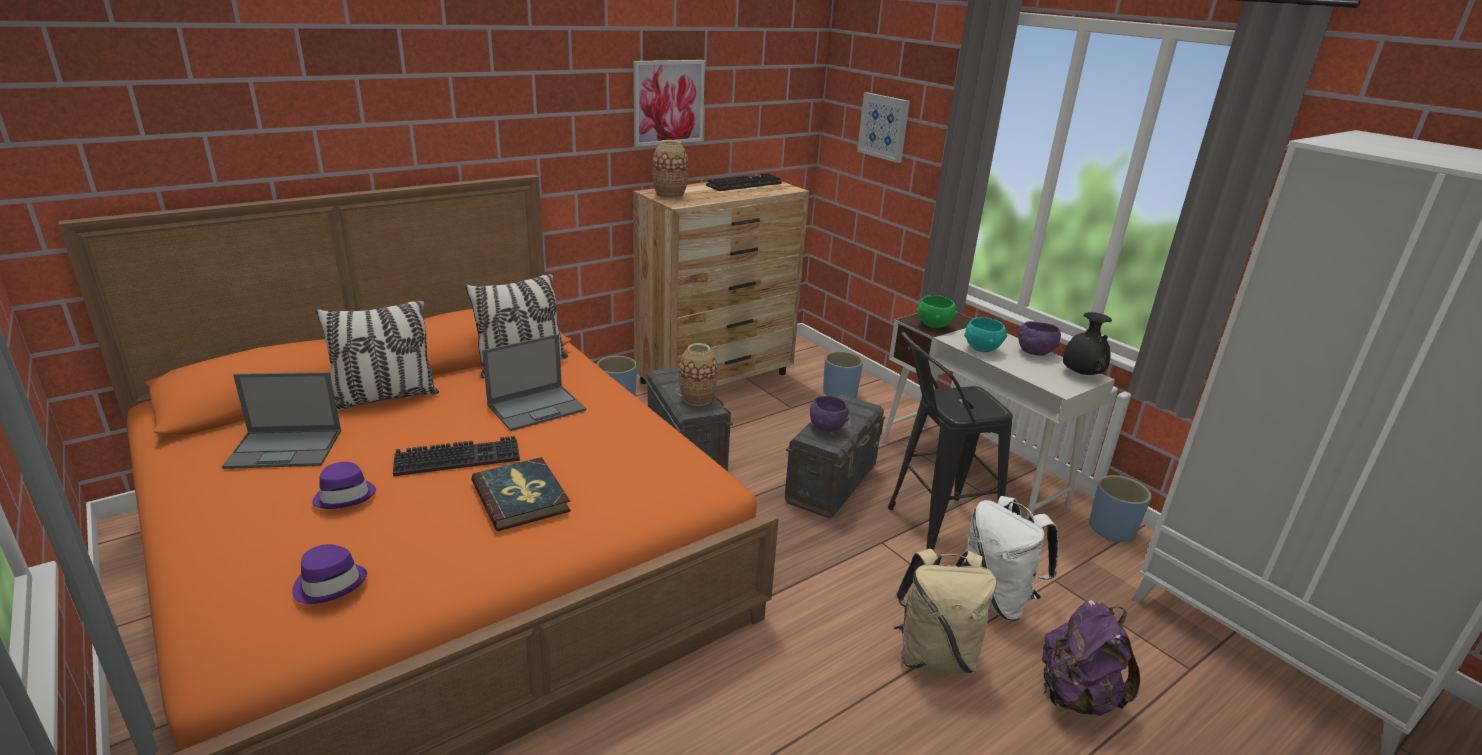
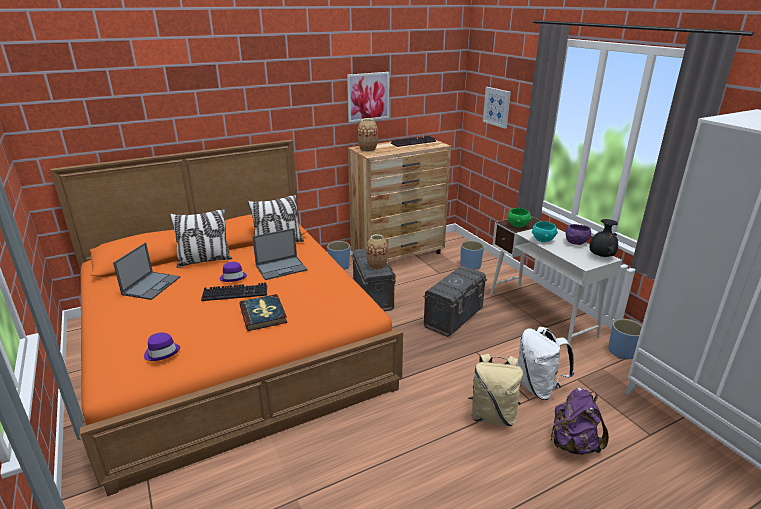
camera: 10 degrees right, 0 degrees up
laptop [222,372,341,469] -> laptop turned 75 degrees counterclockwise [113,242,180,300]
purple hat [312,462,376,509] -> purple hat moved to [219,262,247,282]
purple bowl [810,396,849,432] -> none
black stool [888,332,1012,550] -> none

